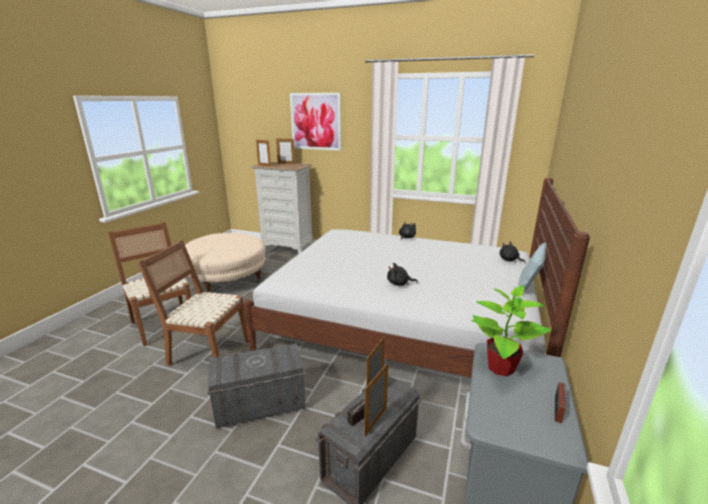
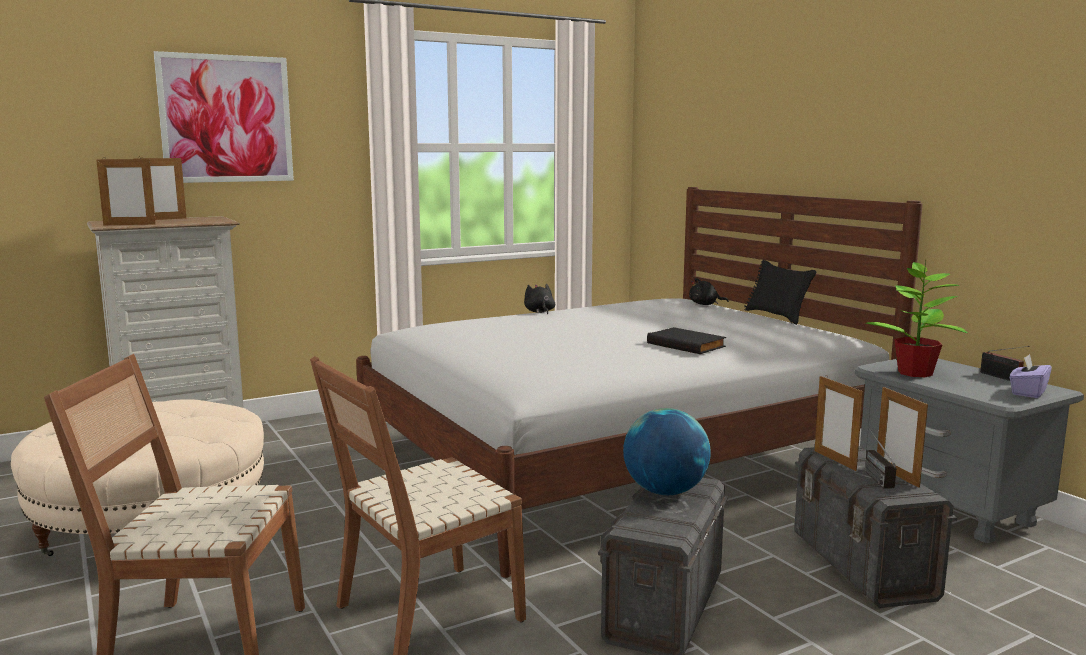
camera: 50 degrees left, 10 degrees down
black plush toy [387,263,418,286] -> black book [647,327,726,354]
blue pillow [519,243,546,291] -> black pillow [744,260,816,325]
none -> globe [623,408,711,495]
none -> purple tissue box [1010,354,1052,398]

